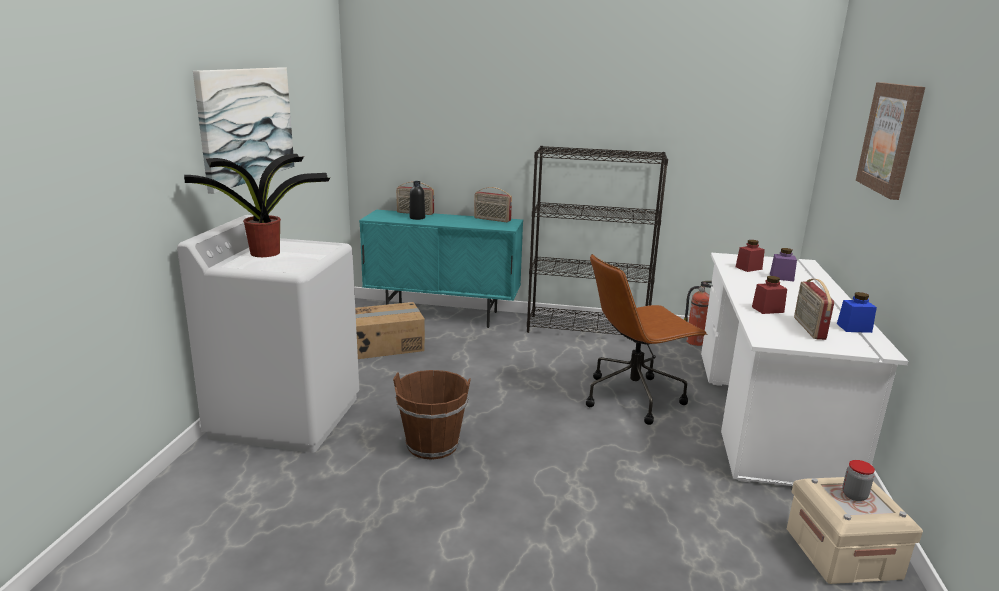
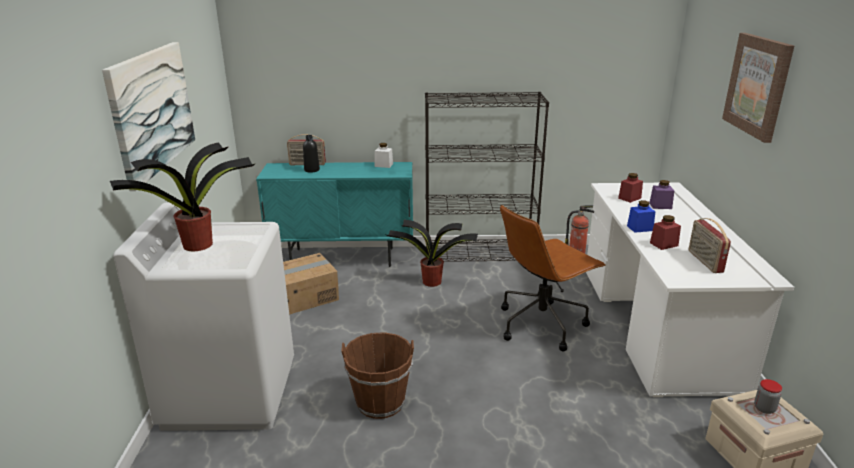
camera: 10 degrees left, 5 degrees up
radio [474,187,512,222] -> white jar [375,143,393,168]
blue jar [837,292,877,333] -> blue jar moved to [627,200,656,233]
none -> potted plant [386,220,478,287]

